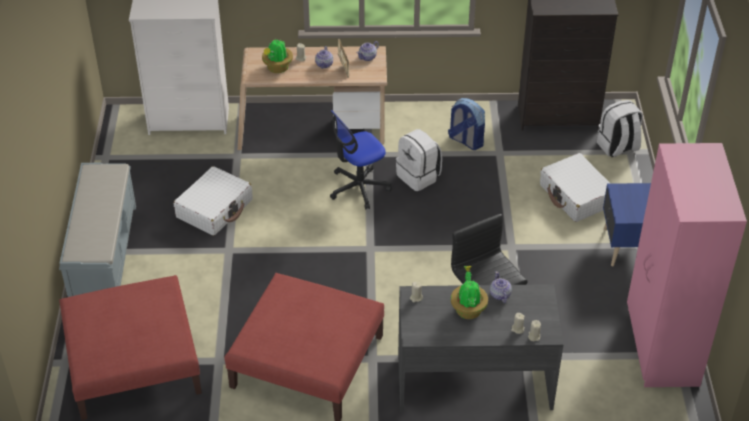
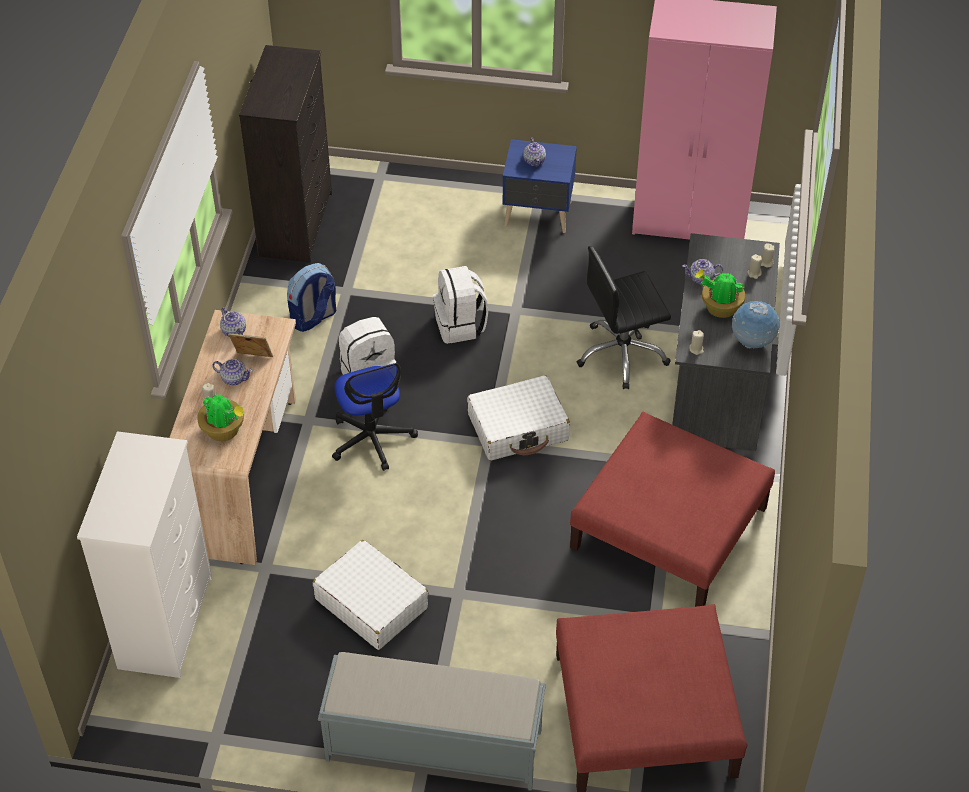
camera: 80 degrees left, 5 degrees up
white suitcase [540,153,611,222] -> white suitcase moved to [467,375,570,461]
white backpack [597,100,643,157] -> white backpack moved to [433,266,488,344]
none -> teapot [523,138,546,167]
none -> globe [732,301,779,349]

